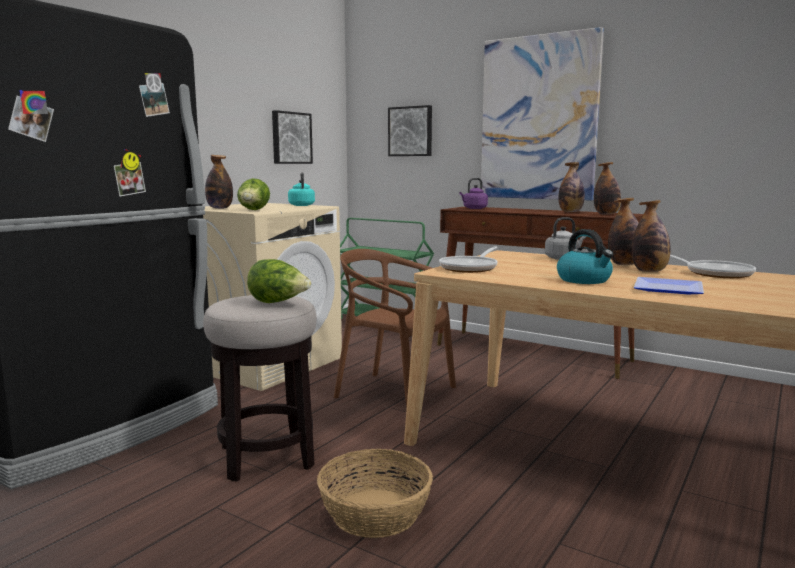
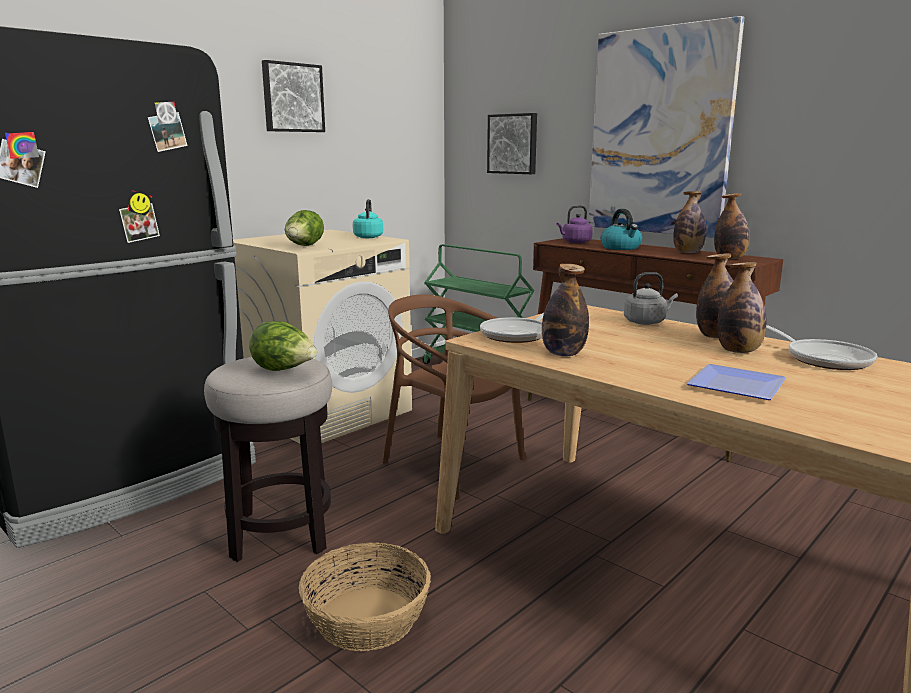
camera: 10 degrees right, 5 degrees up
bottle [205,155,233,209] -> bottle moved to [542,264,589,357]
picture [272,110,313,164] -> picture moved to [262,60,325,132]
kettle [557,229,614,284] -> kettle moved to [601,209,642,250]

